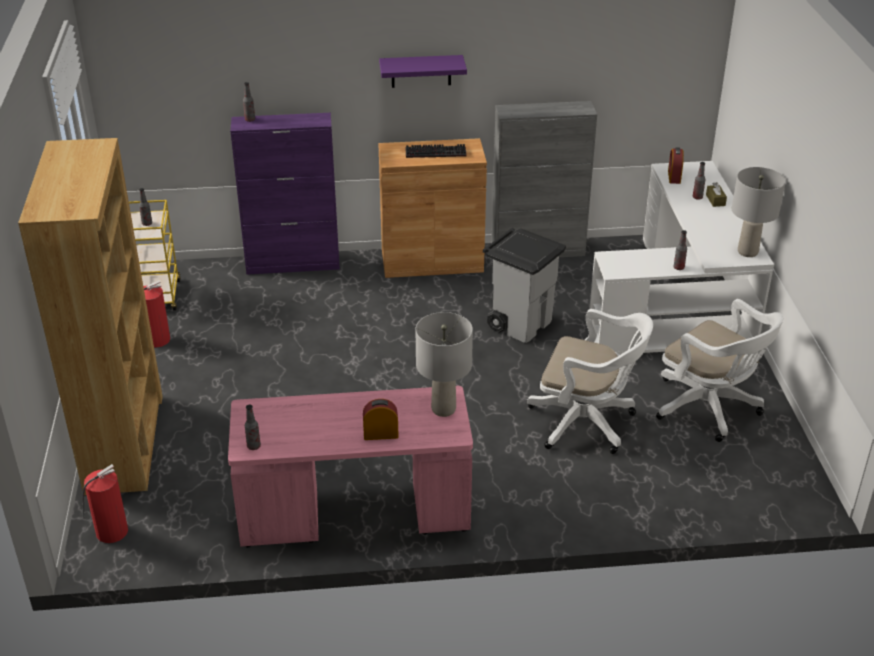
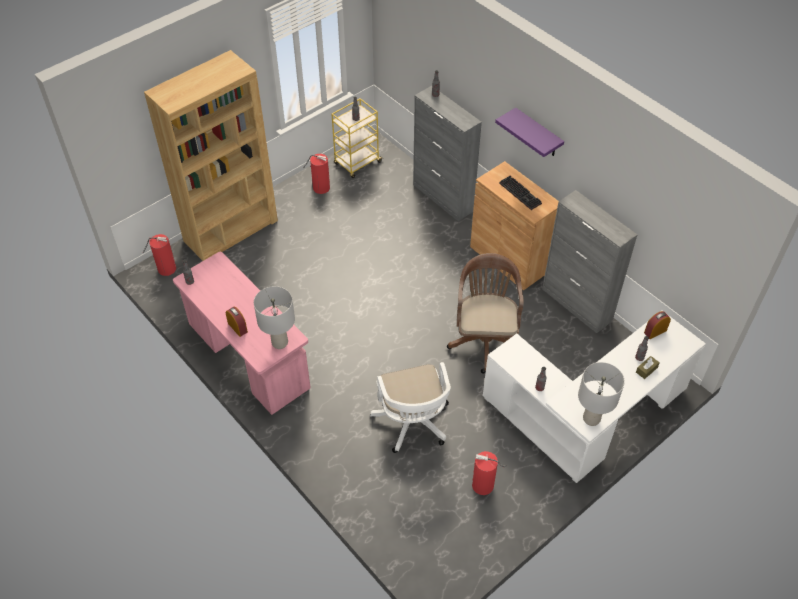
camera: 55 degrees right, 15 degrees up
purple cabinet [230,113,340,275] -> grey cabinet [413,86,482,221]
grey trash can [483,228,566,343] -> brown office chair [447,253,524,374]
white office chair [656,299,783,442] -> fire extinguisher [472,451,507,495]

